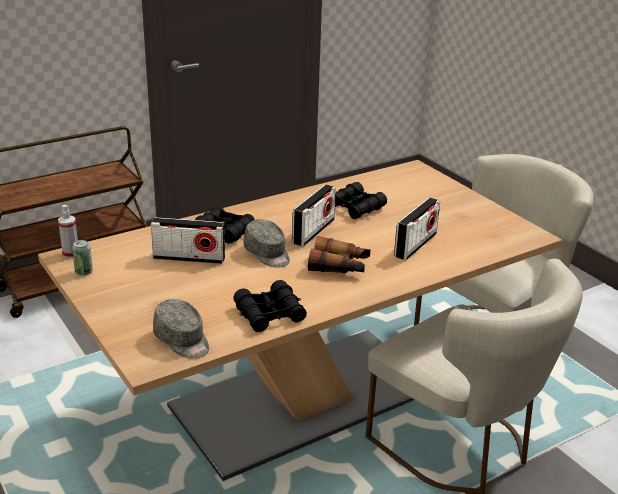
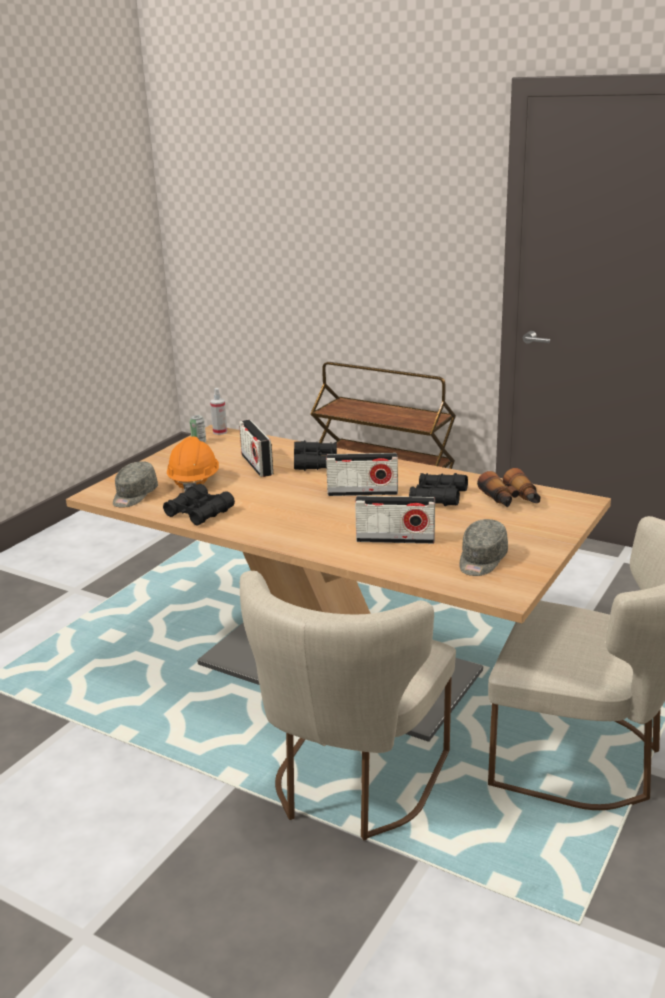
camera: 65 degrees right, 5 degrees down
grey cap [244,219,290,268] -> grey cap moved to [459,519,508,576]
binoculars [308,236,370,273] -> binoculars moved to [477,468,540,507]
none -> orange hard hat [167,436,219,492]

